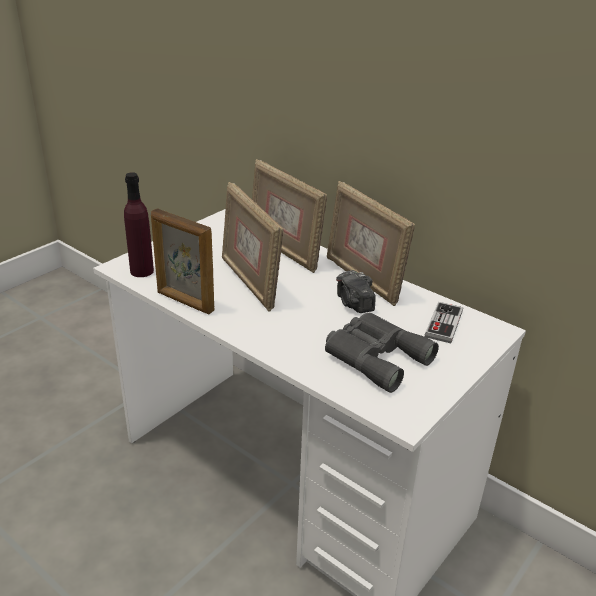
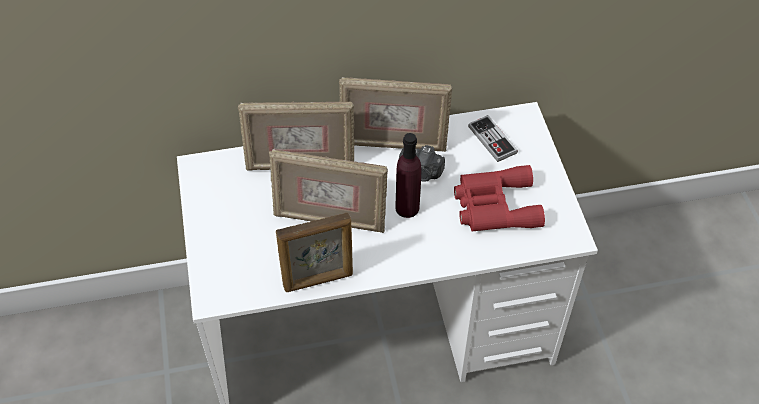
camera: 50 degrees left, 20 degrees up
purple bottle [124,172,154,277] -> purple bottle moved to [395,133,421,218]
grey binoculars [325,313,439,393] -> red binoculars [454,165,545,232]

